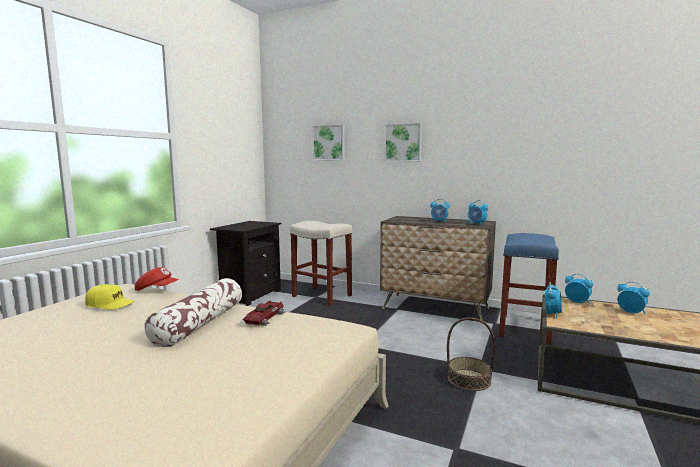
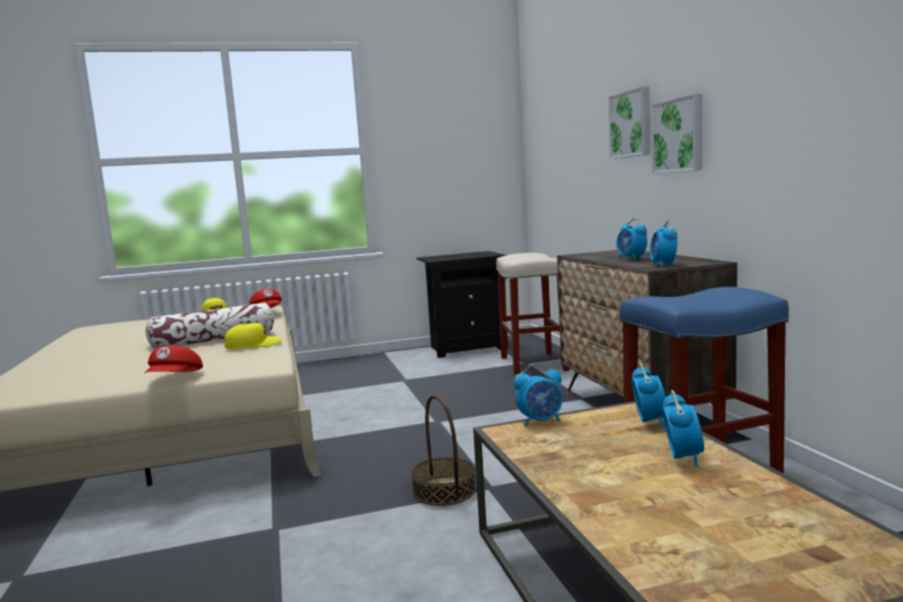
camera: 50 degrees right, 0 degrees up
toy car [243,300,285,326] -> yellow cap [224,323,282,349]
picture [312,125,345,161] -> picture moved to [652,94,702,174]
none -> red cap [144,345,203,373]

